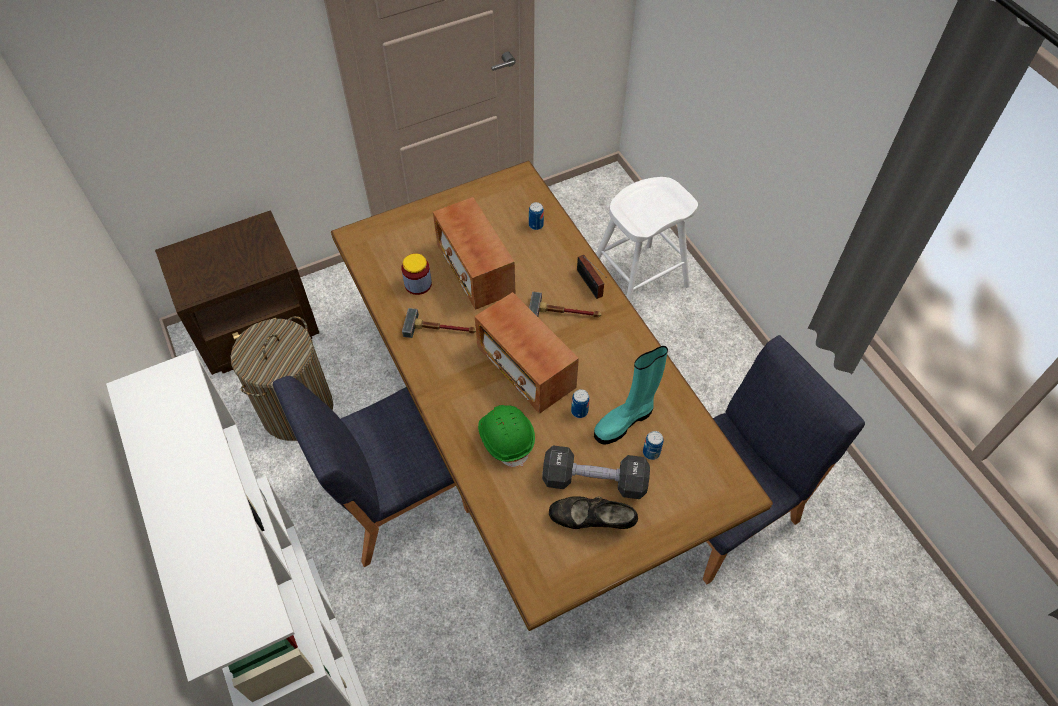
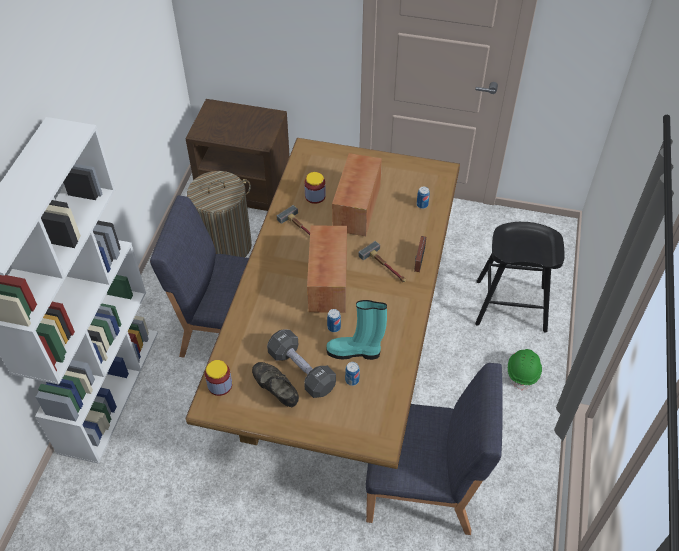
camera: 40 degrees right, 5 degrees down
green hard hat [478,405,535,467] -> green hard hat moved to [508,349,542,391]
white stool [596,177,698,303] -> black stool [475,222,565,333]
none -> jar [205,360,232,396]

